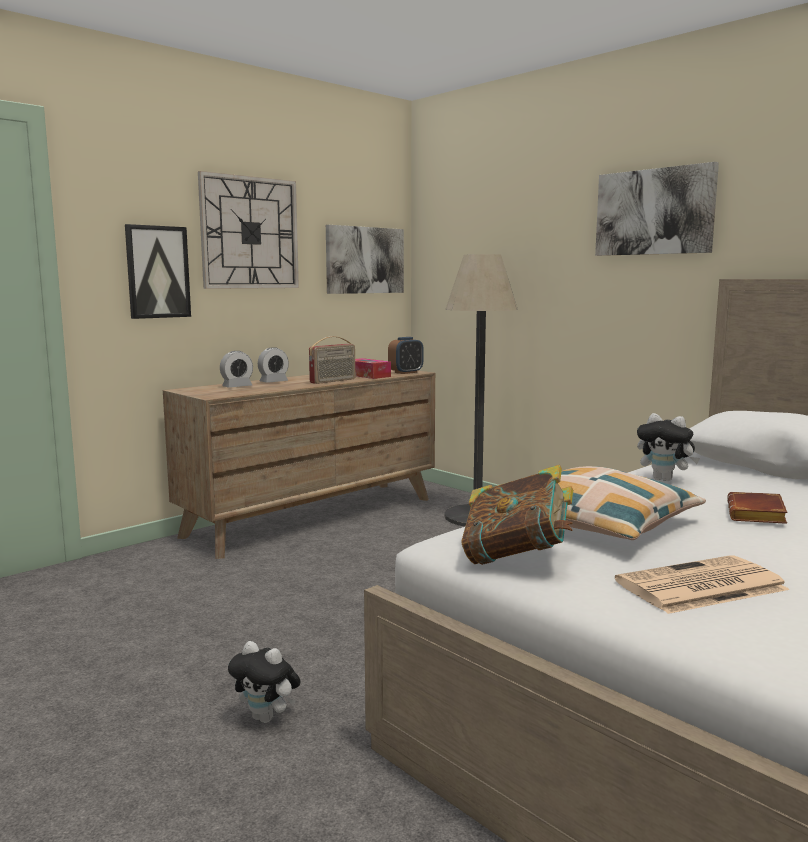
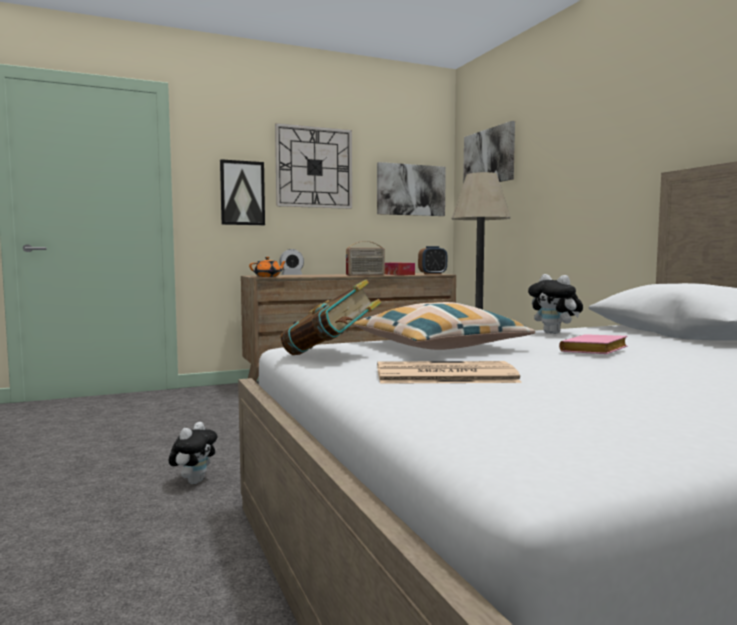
camera: 20 degrees right, 5 degrees down
plush toy [228,641,301,723] -> plush toy turned 120 degrees counterclockwise [169,422,218,484]
alarm clock [258,347,289,383] -> none
picture [595,162,719,256] -> picture moved to [463,121,515,183]
brown book [727,492,787,524] -> pink book [559,334,627,354]
none -> orange teapot [249,257,286,277]

